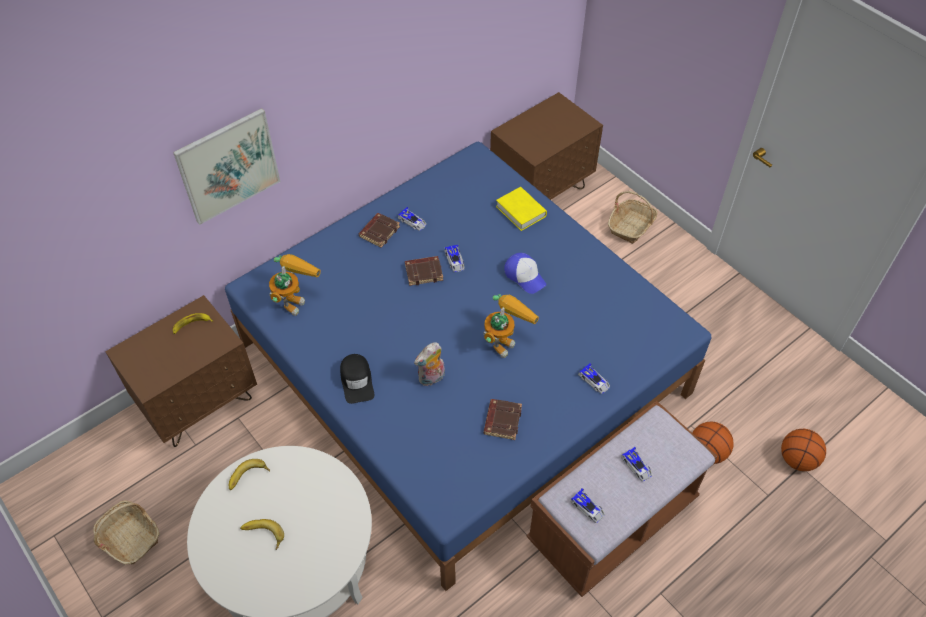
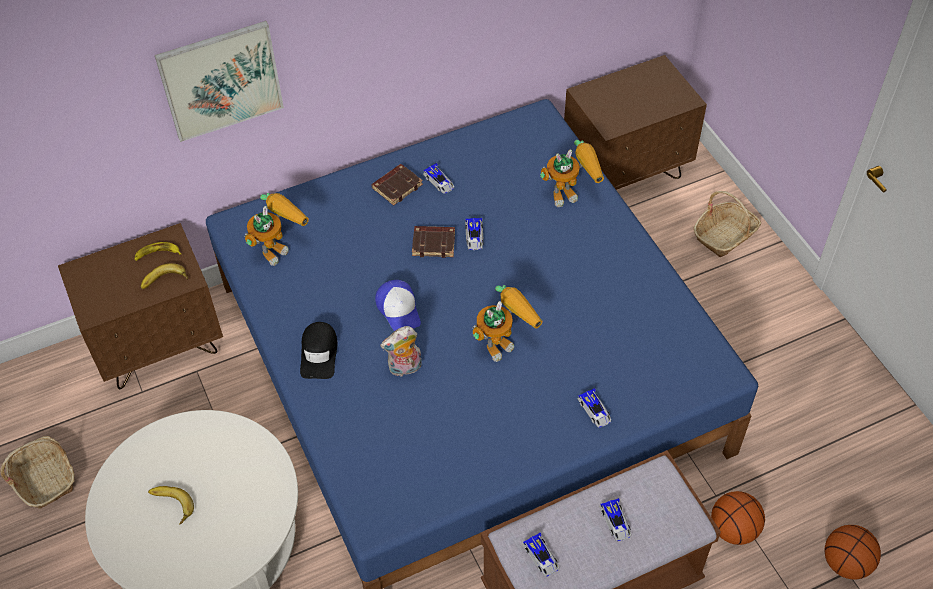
camera: 15 degrees right, 0 degrees up
banana [229,459,270,490] -> banana moved to [141,263,188,289]
brown book [484,399,522,440] -> none
yellow book [496,187,547,231] -> toy robot [540,140,604,207]
cap [504,253,546,294] -> cap moved to [375,280,421,331]

